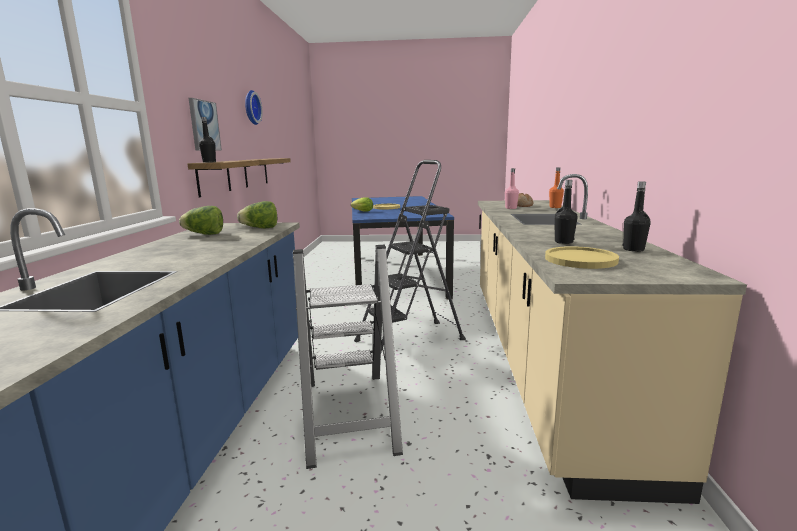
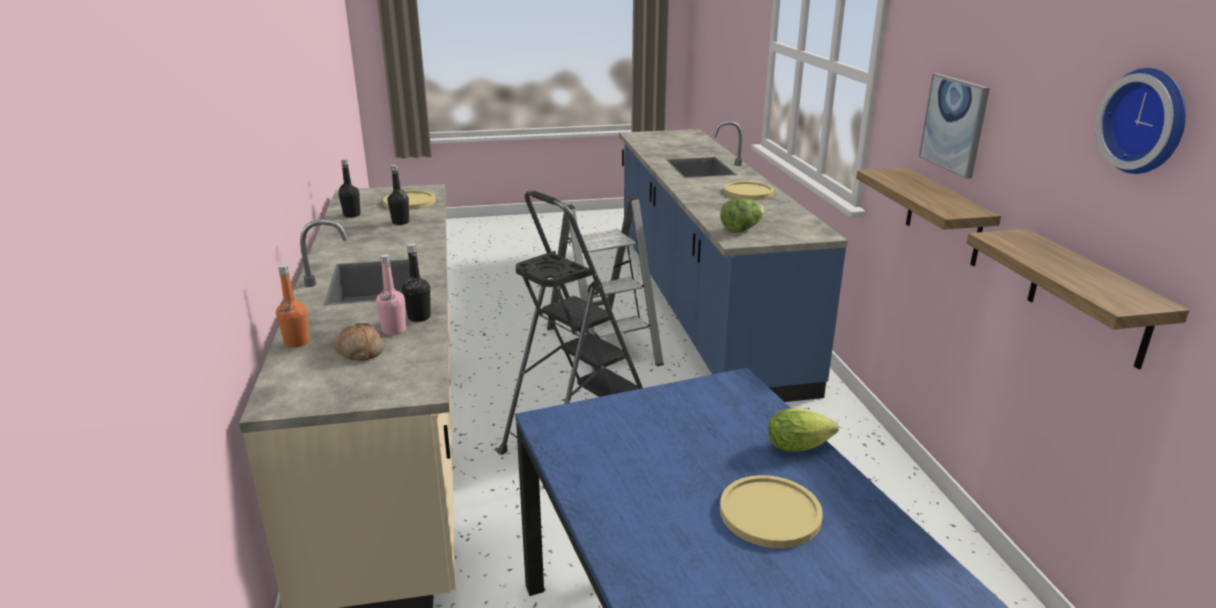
camera: 165 degrees right, 10 degrees up
lettuce [179,206,223,235] -> none
black bottle [199,117,216,163] -> black bottle moved to [402,243,431,322]
none -> yellow plate [724,181,774,200]

